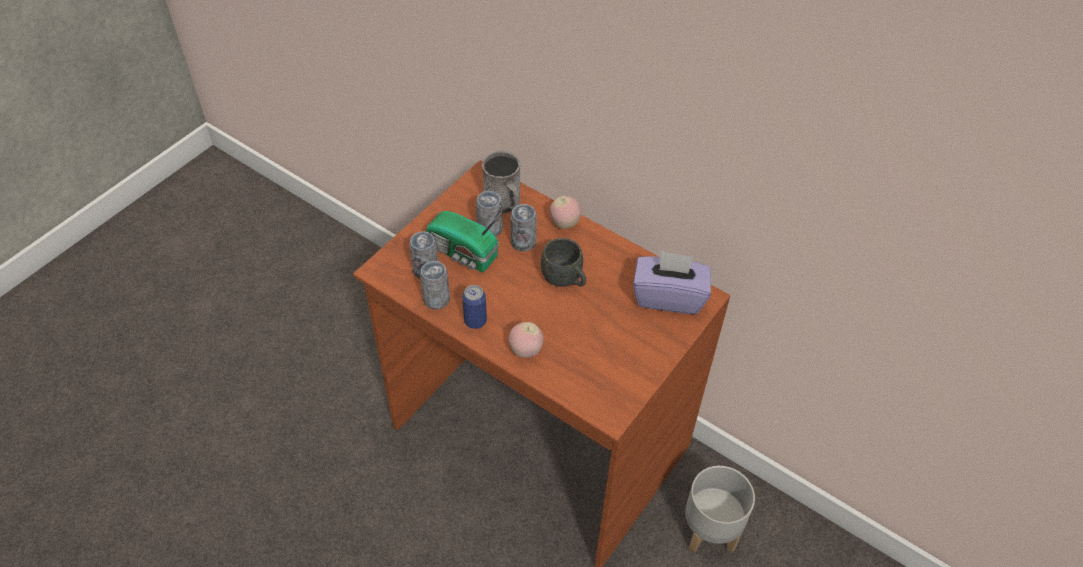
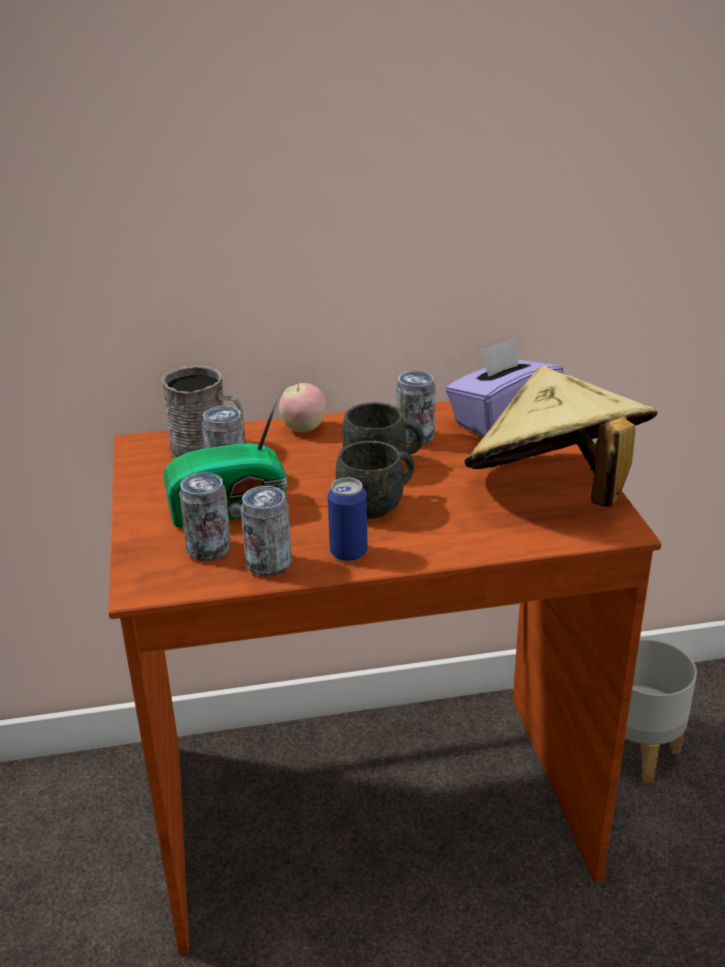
camera: 45 degrees left, 20 degrees down
apple [509,322,543,358] -> none
can [511,204,537,252] -> can moved to [396,371,435,446]
none -> grey mug [336,441,415,519]
none -> beige hat [464,366,657,507]

